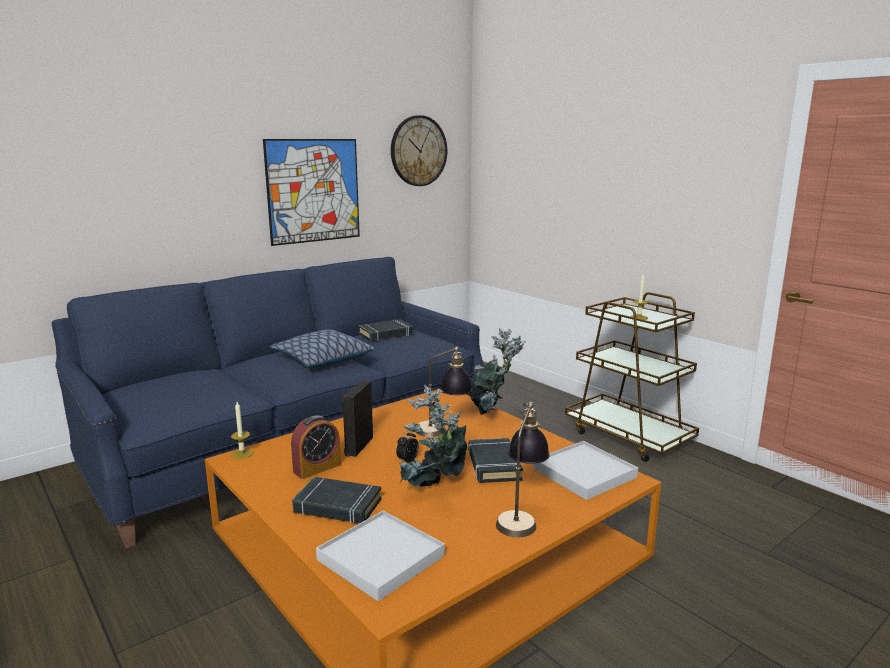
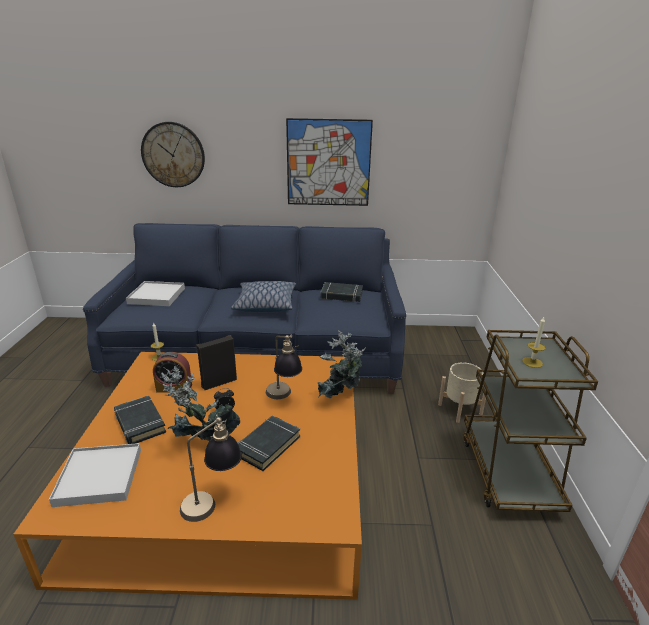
camera: 40 degrees right, 10 degrees up
wall clock [391,115,447,186] -> wall clock moved to [141,122,205,187]
white tray [533,441,638,500] -> white tray moved to [126,281,185,306]
none -> beige planter [438,362,486,423]

